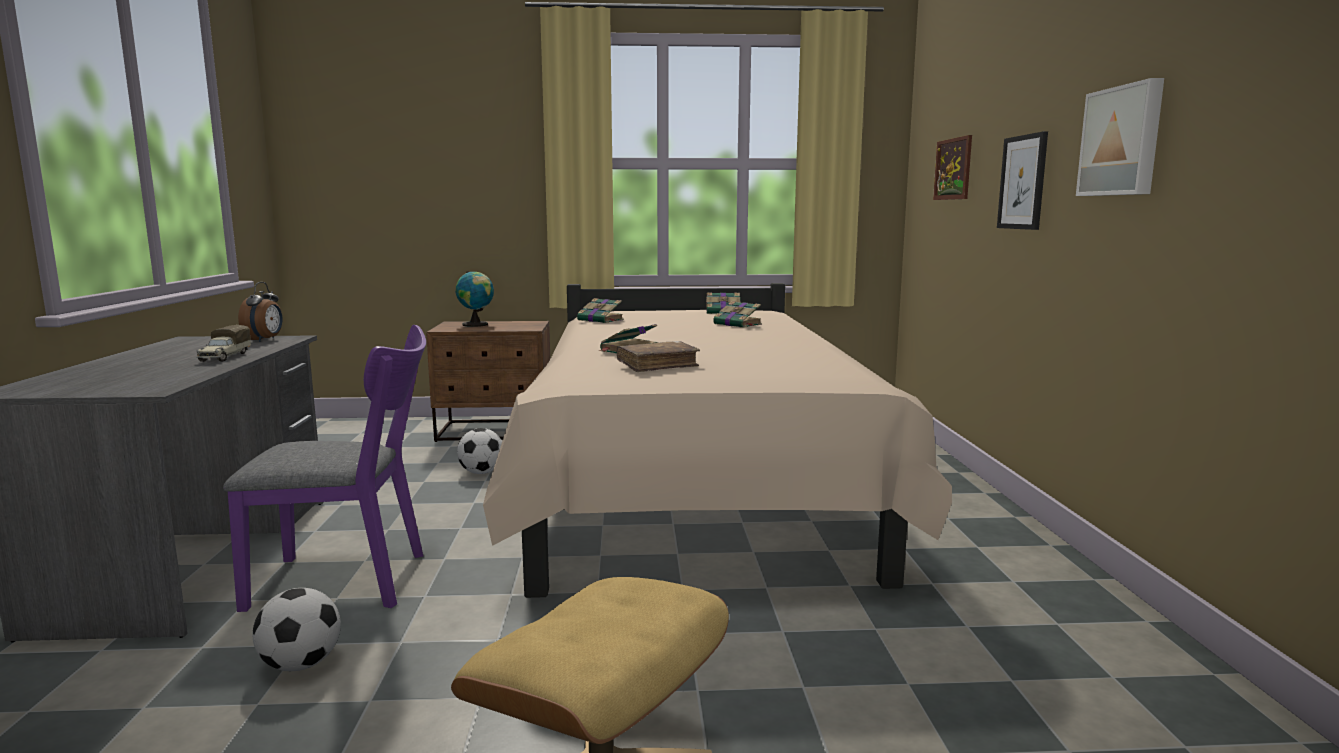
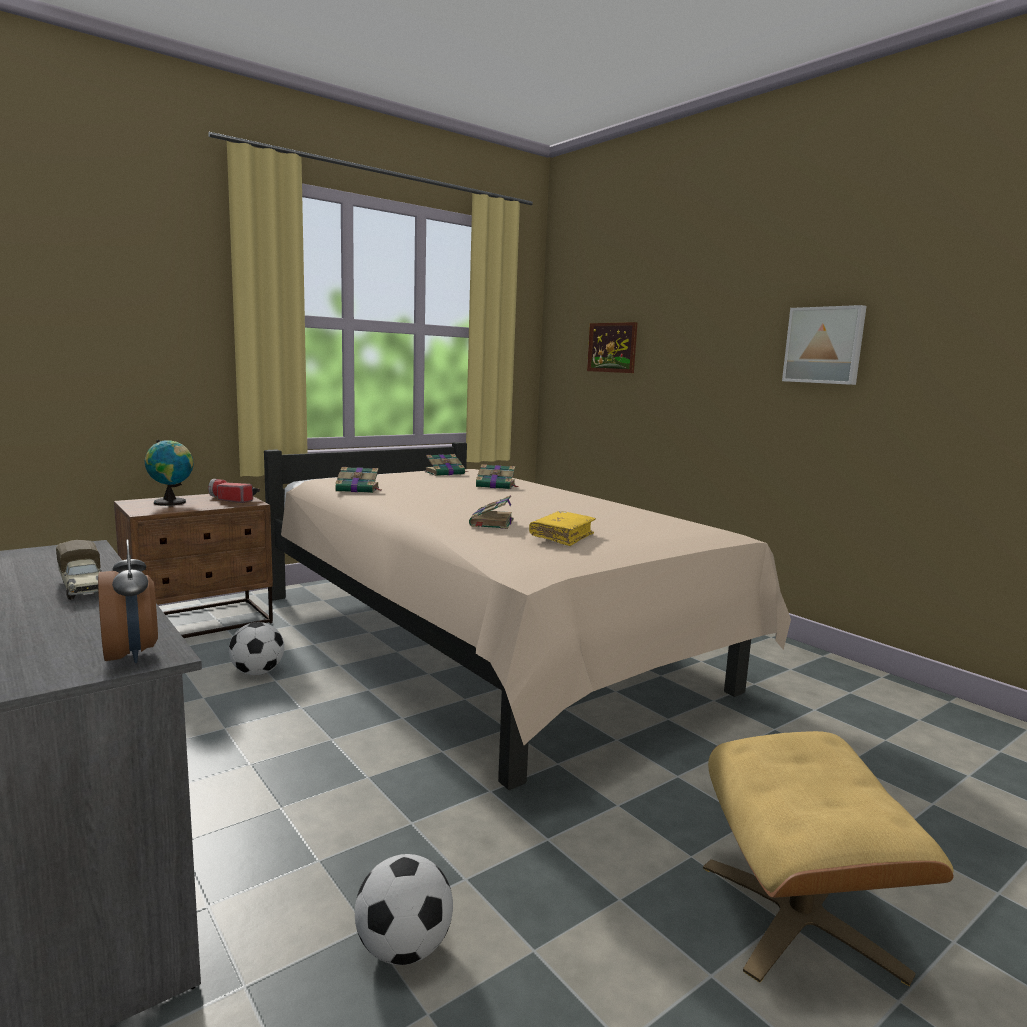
camera: 35 degrees left, 0 degrees up
purple chair [223,325,426,612] -> none
alarm clock [238,282,283,342] -> alarm clock moved to [98,539,158,663]
brown book [617,341,700,372] -> yellow book [529,511,596,546]
picture [997,131,1048,230] -> none
none -> flashlight [208,479,260,503]

